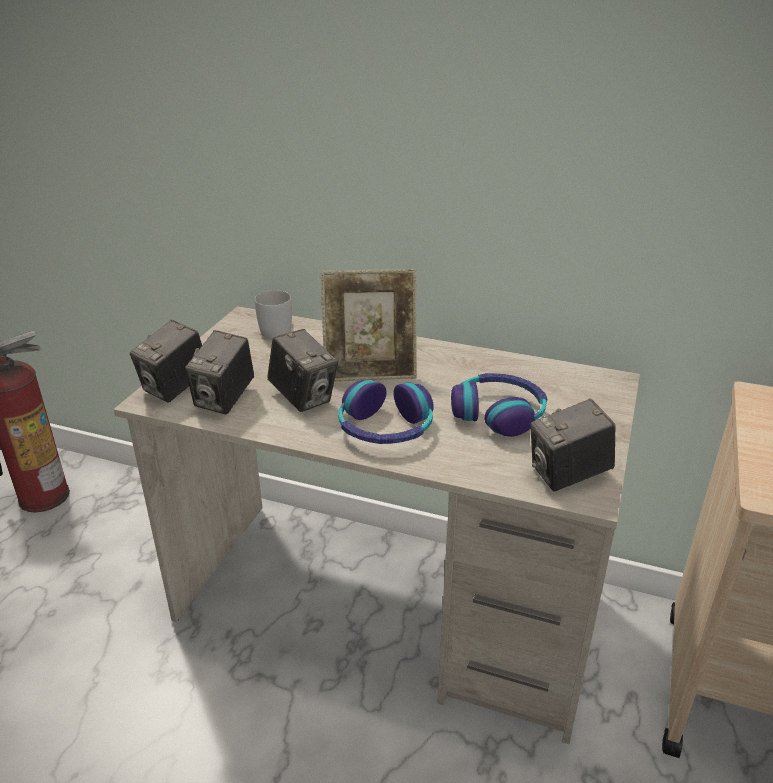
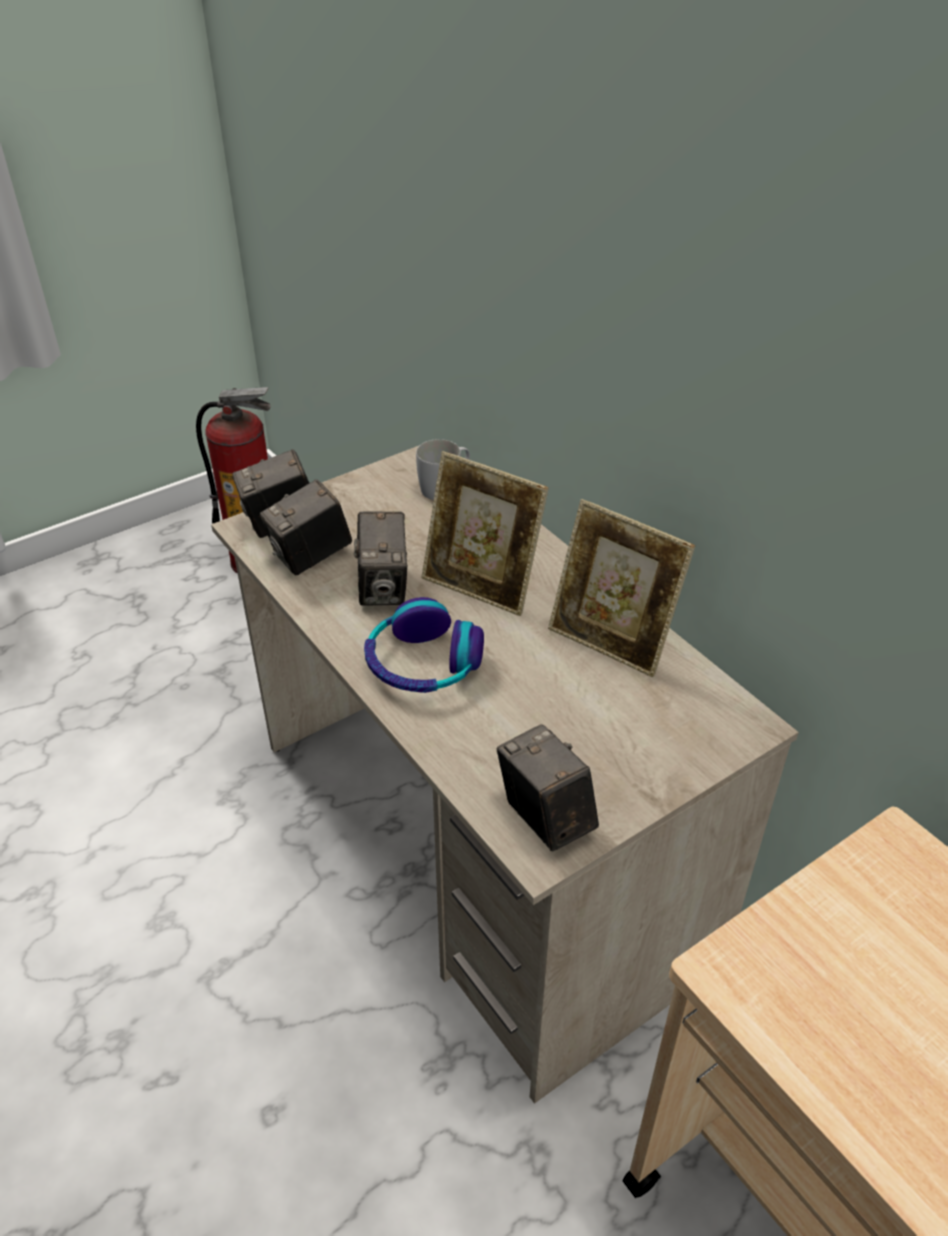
camera: 35 degrees right, 10 degrees up
headphones [451,373,547,437] -> none
camera [530,399,615,491] -> camera turned 45 degrees clockwise [497,724,599,852]
none -> picture frame [548,499,695,677]

